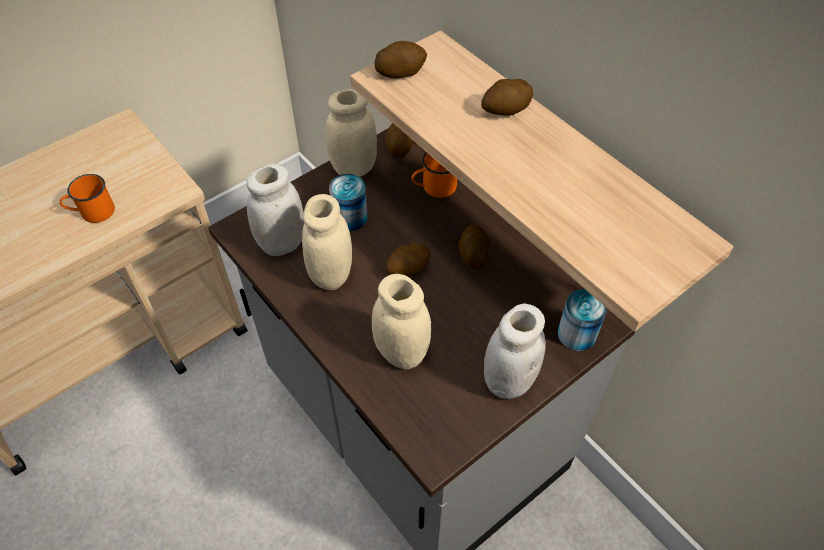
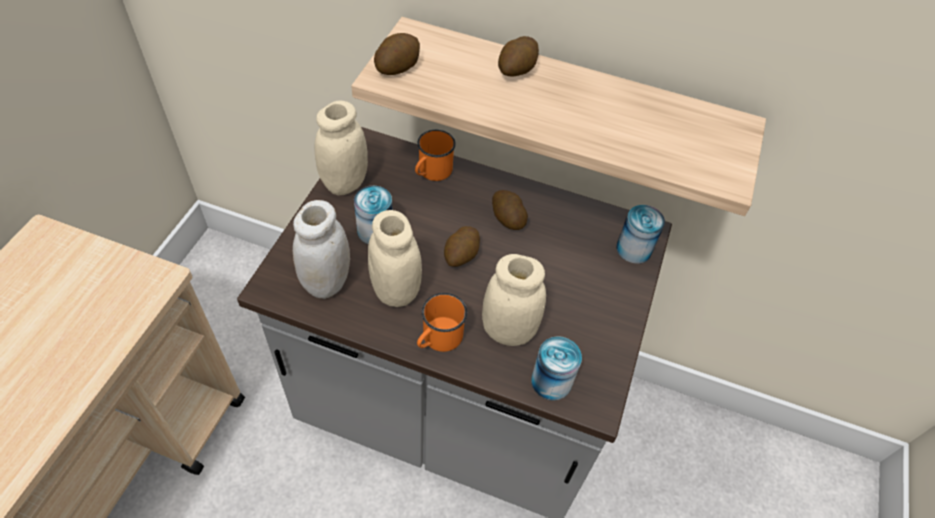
camera: 35 degrees left, 0 degrees up
orange mug [60,174,115,223] -> orange mug moved to [417,293,467,352]
potato [385,123,413,158] -> none
white jar [484,304,546,399] -> none
none -> can [531,336,582,401]

